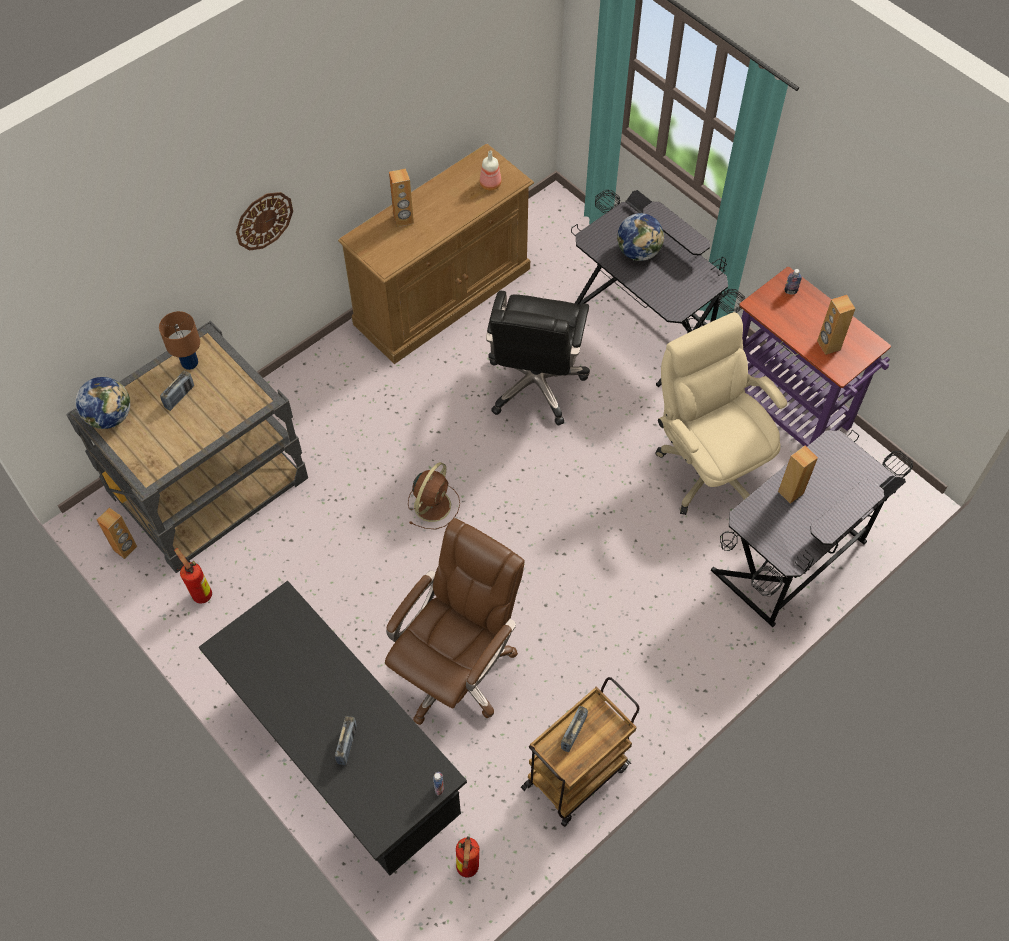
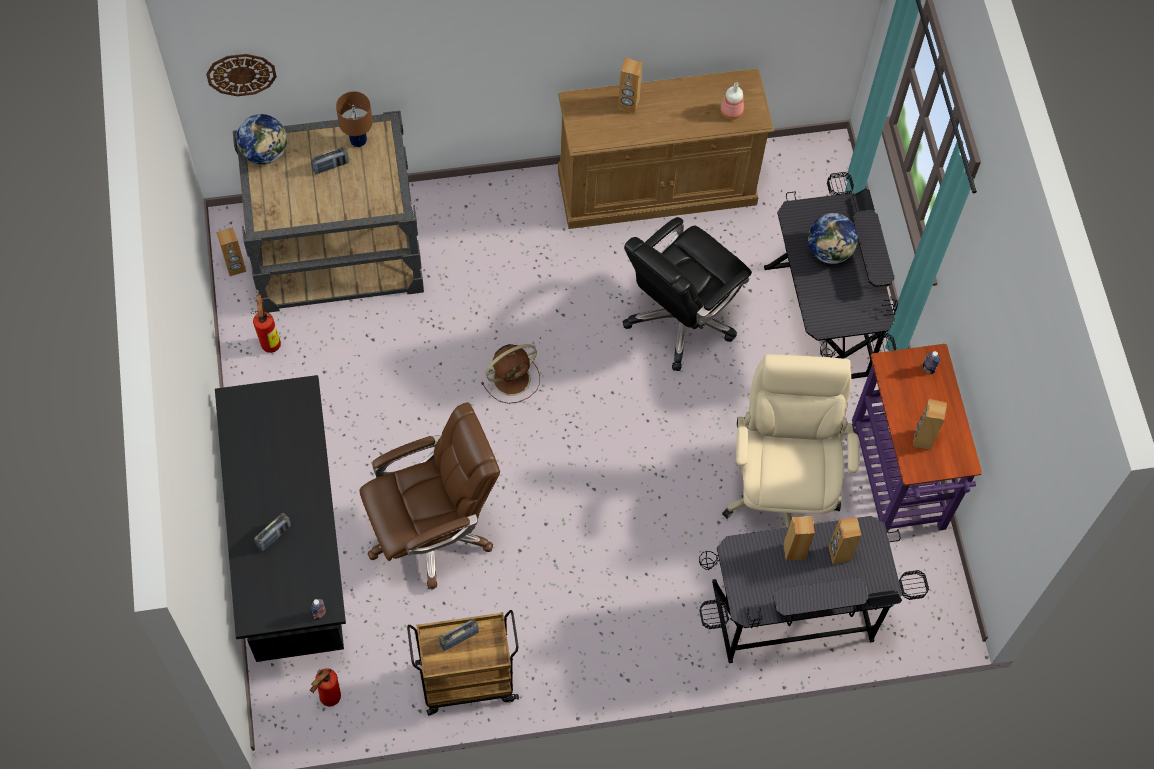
camera: 30 degrees right, 5 degrees up
wall clock [236,192,293,251] -> wall clock moved to [206,54,277,96]
none -> brown speaker [829,517,861,564]

